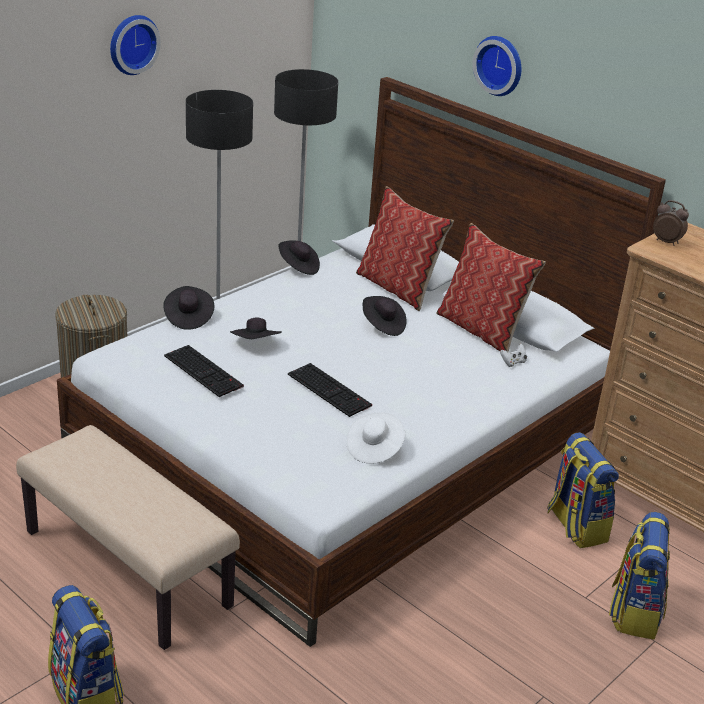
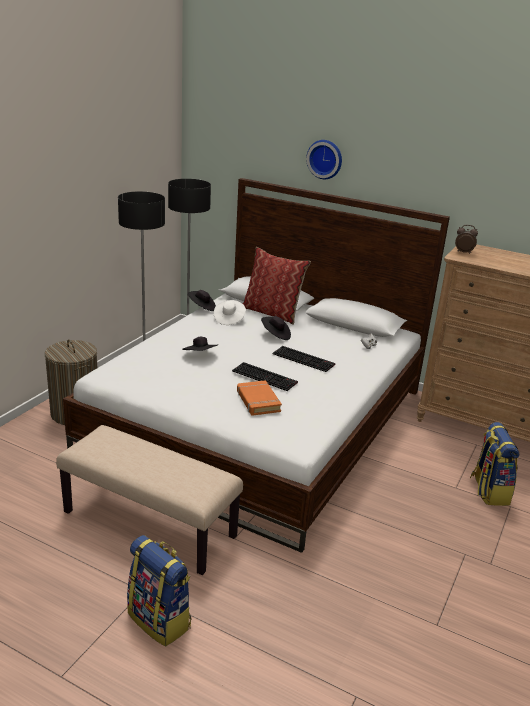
camera: 15 degrees left, 5 degrees down
wall clock [110,15,161,75] -> none
black hat [163,286,214,330] -> none
keyboard [164,345,244,397] -> keyboard moved to [273,346,336,372]
white hat [346,412,405,464] -> white hat moved to [214,300,246,325]
pillow [436,223,546,352] -> none
backpack [547,432,619,548] -> none
none -> orange book [237,380,282,416]

